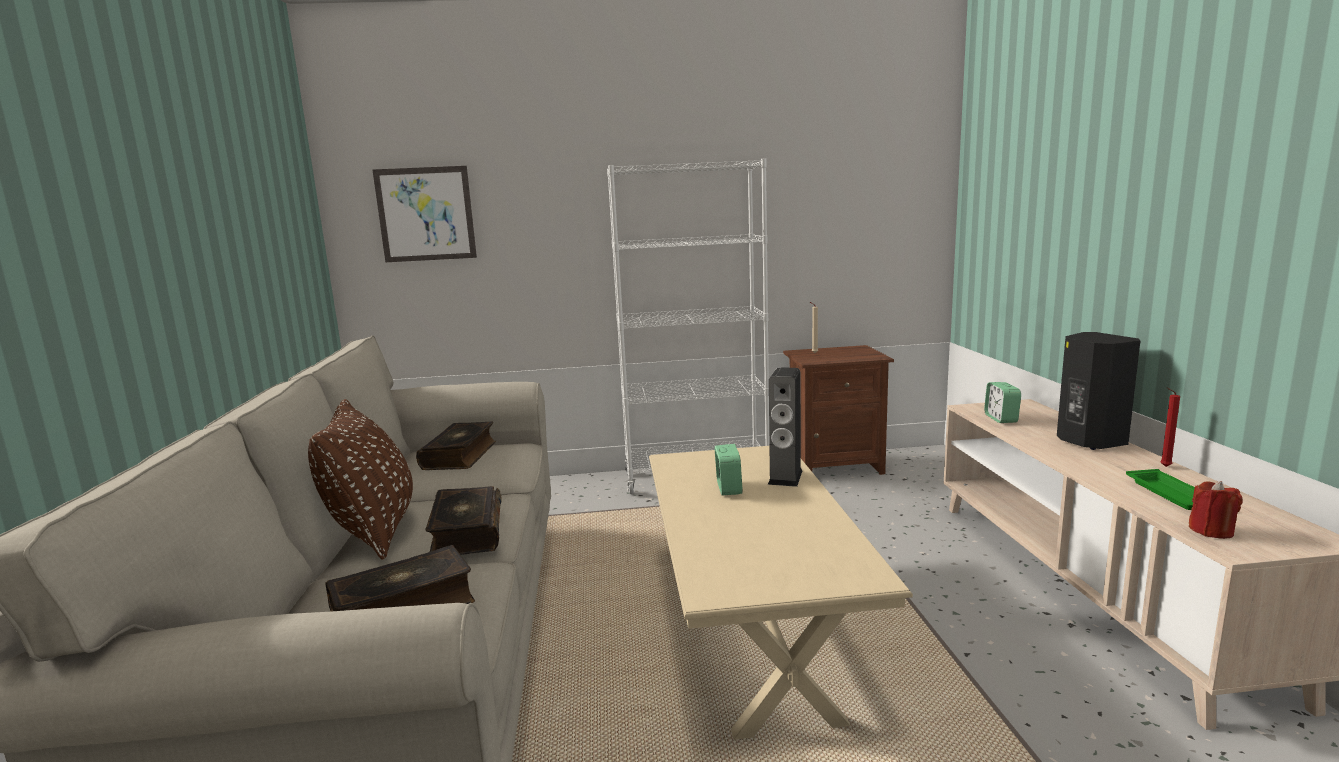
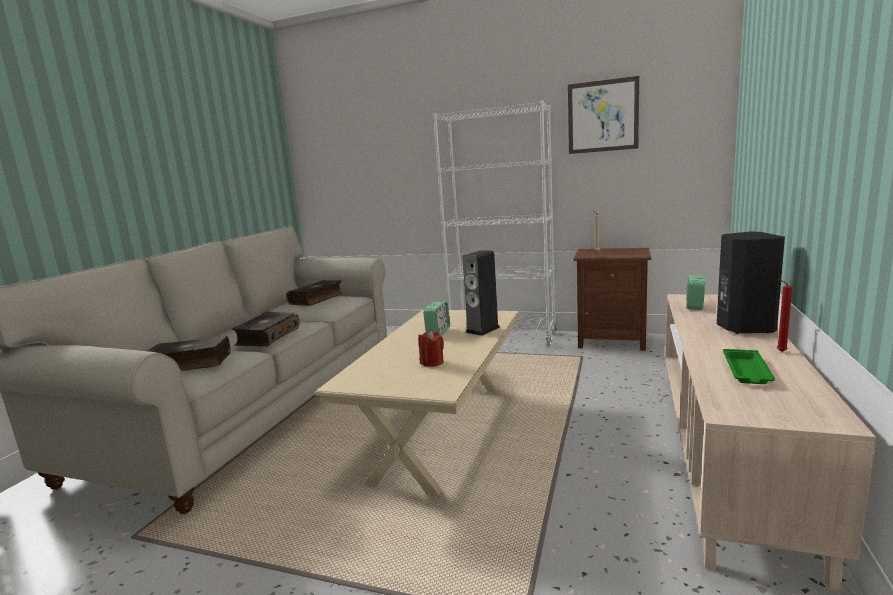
camera: 25 degrees right, 0 degrees up
brown pillow [308,399,413,560] -> none
picture [373,166,477,262] -> picture moved to [568,76,639,154]
red candle [1189,481,1243,539] -> red candle moved to [418,330,444,367]

